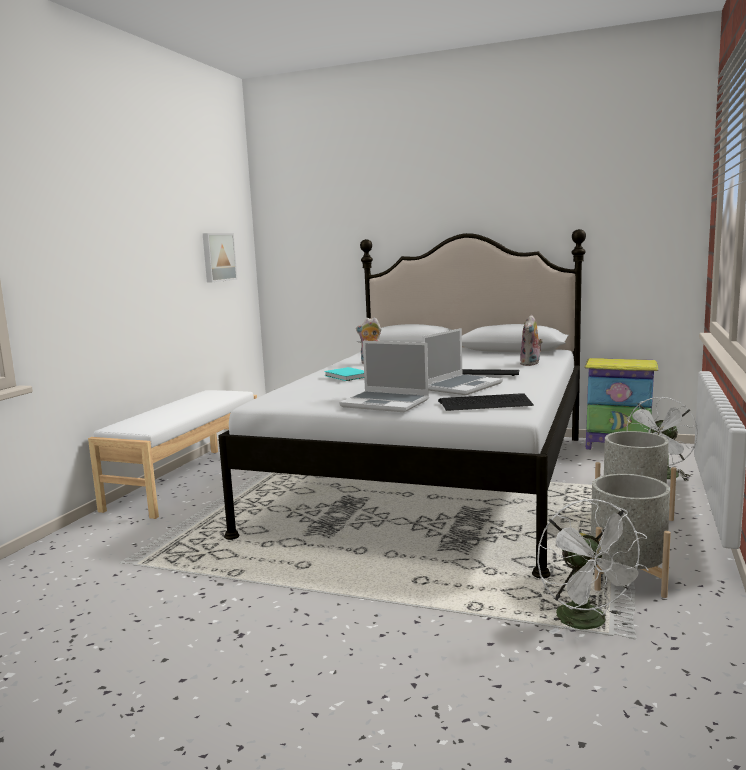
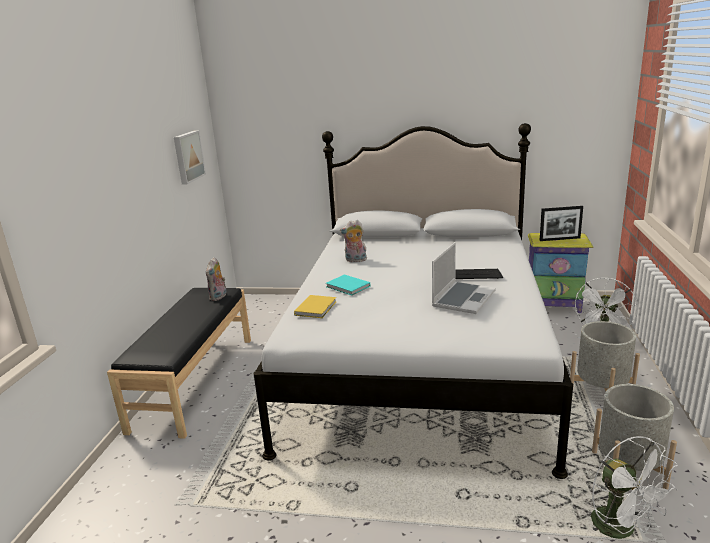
camera: 10 degrees left, 10 degrees up
white bench [88,390,257,519] -> black bench [107,288,251,439]
laptop [339,341,429,412] -> none
keyboard [438,394,534,411] -> none
plush toy [520,315,543,366] -> plush toy moved to [206,257,226,301]
none -> yellow book [294,295,337,318]
none -> picture frame [540,206,583,241]

